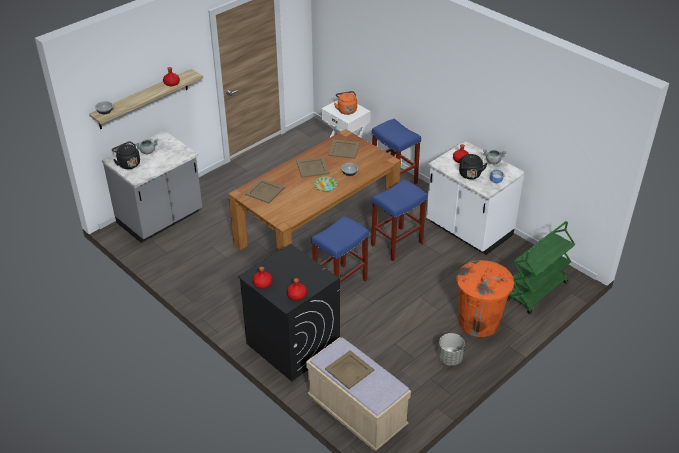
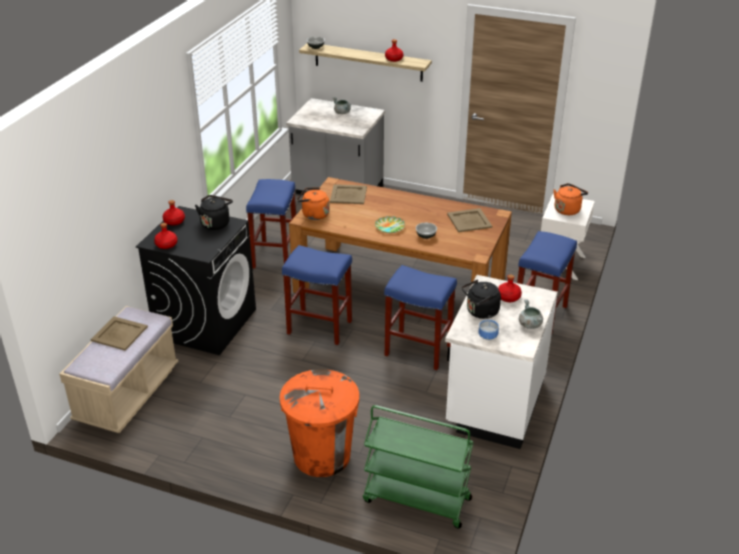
camera: 65 degrees right, 5 degrees down
black kettle [112,141,140,169] -> black kettle moved to [195,195,233,230]
beige tray [296,157,329,178] -> none
grey planter [438,333,465,366] -> none
none -> blue stool [246,179,296,269]
none -> orange kettle [297,187,330,220]

